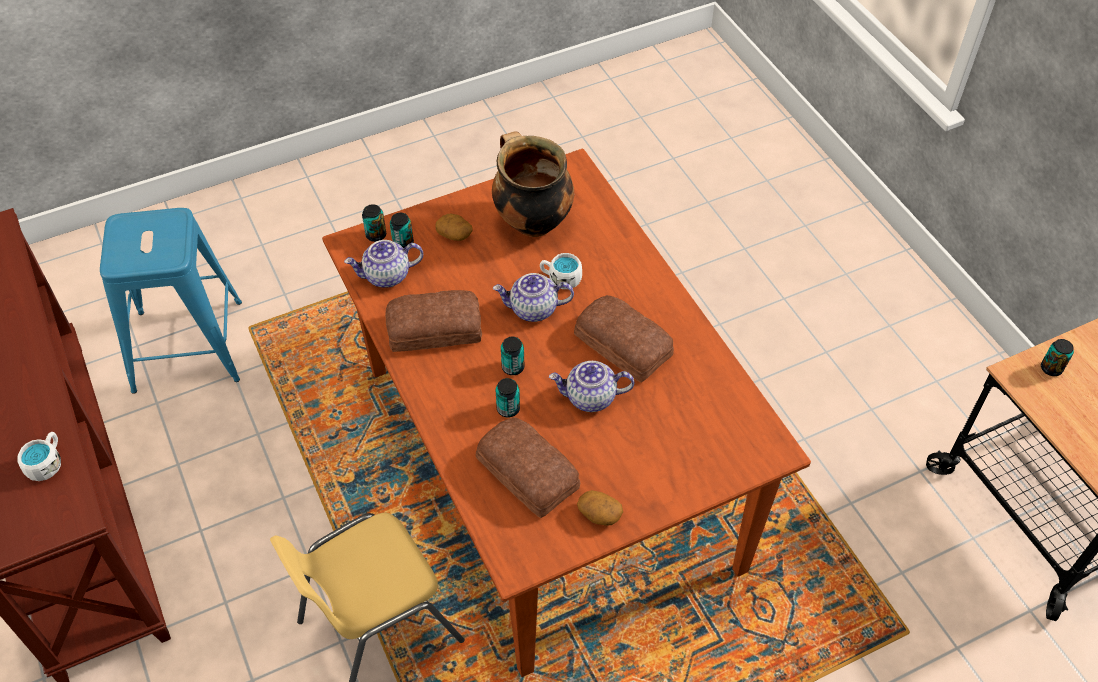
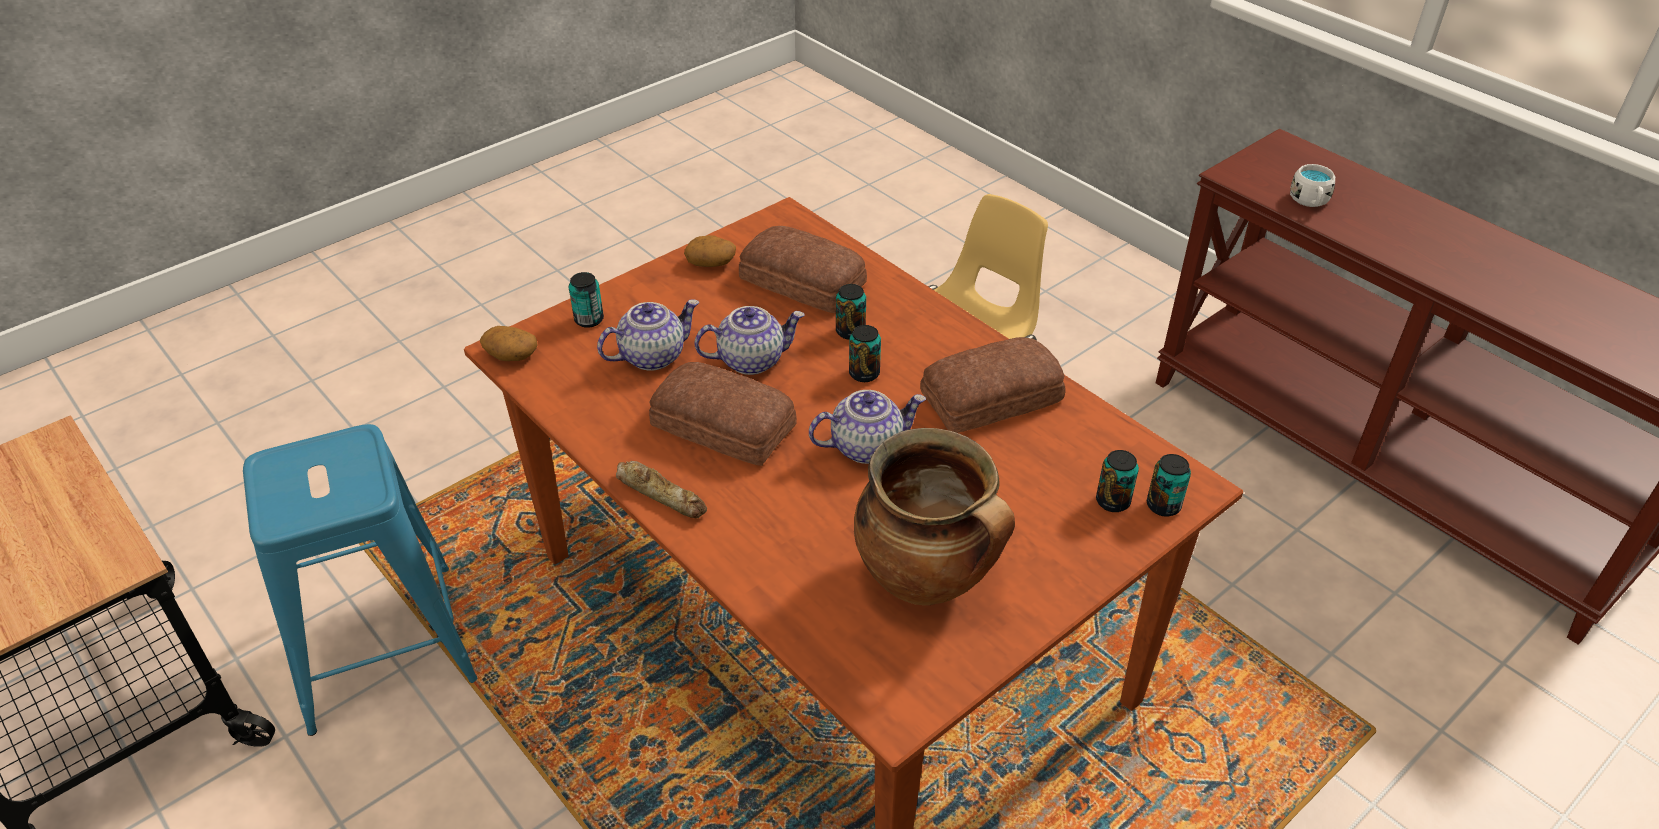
camera: 165 degrees right, 10 degrees down
blue stool [100,208,242,394] -> blue stool moved to [243,424,477,736]
teapot [344,240,423,288] -> teapot moved to [597,299,699,371]
potato [436,214,473,241] -> potato moved to [480,326,538,361]
white mug [540,253,582,289] -> none
can [1041,339,1074,376] -> can moved to [569,272,604,328]
none -> bread [616,461,707,519]

